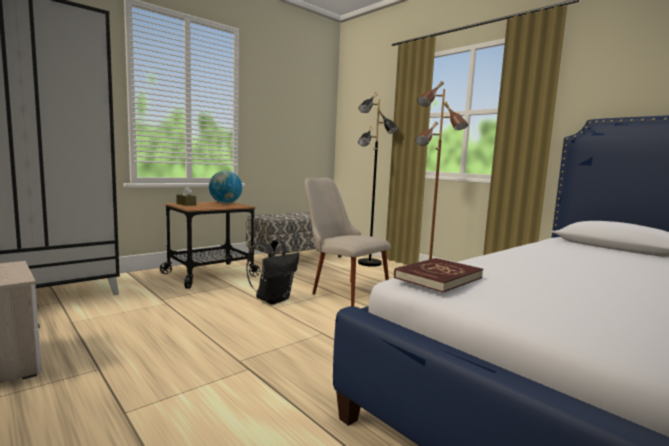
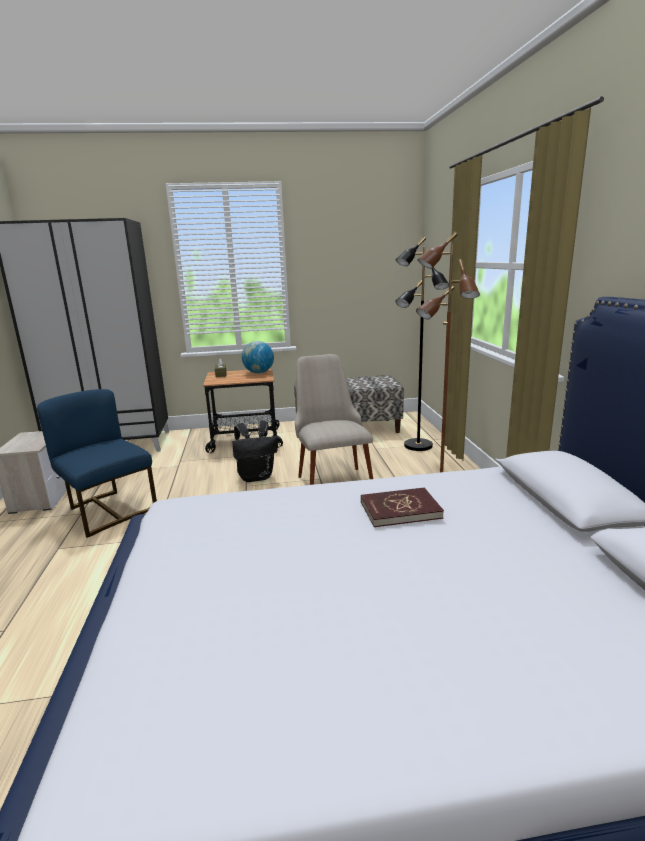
camera: 35 degrees right, 10 degrees up
red book [394,258,483,292] -> red book moved to [361,487,444,527]
none -> blue chair [37,389,157,538]

